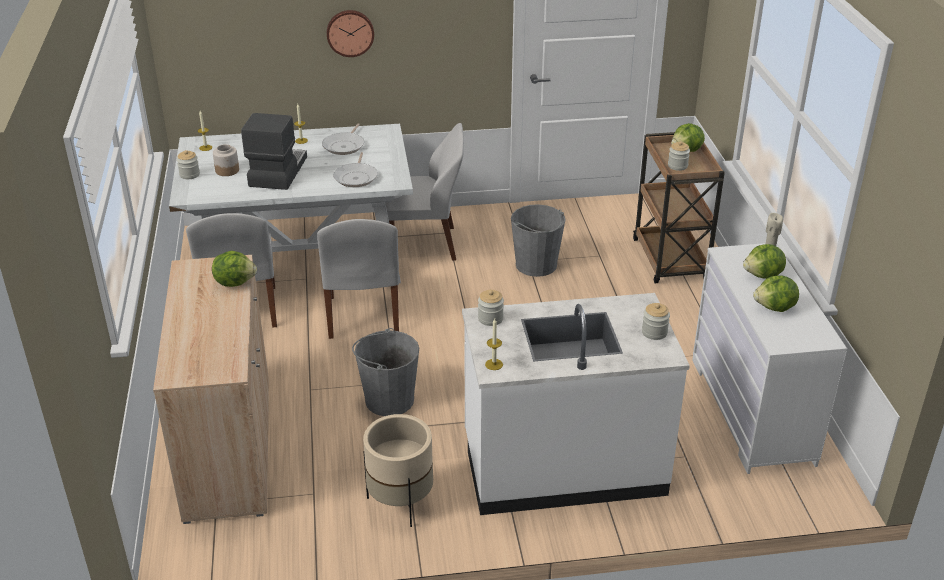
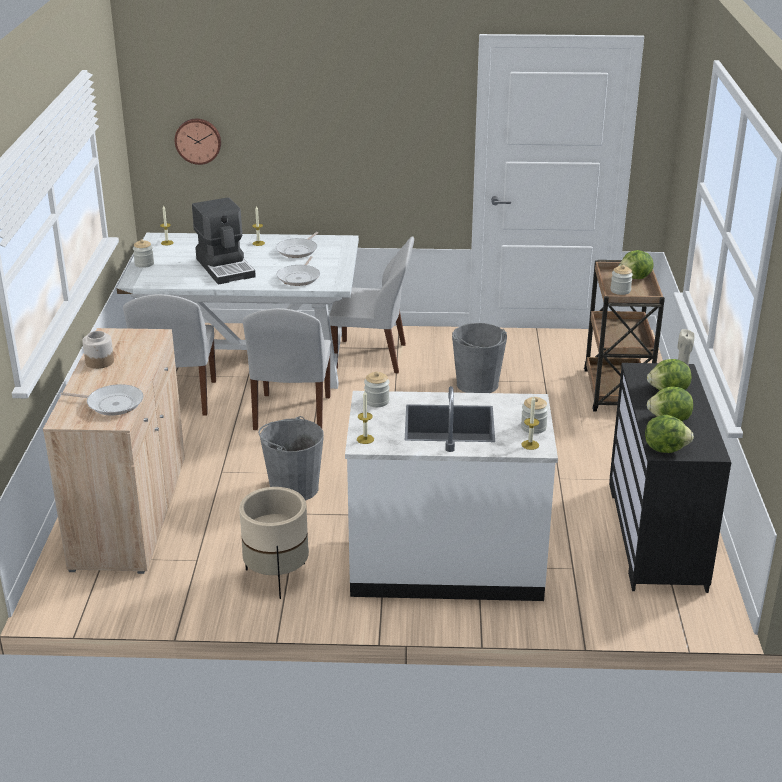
camera: 10 degrees right, 5 degrees down
lettuce [212,251,257,287] -> lettuce moved to [645,415,694,453]
jar [213,144,239,176] -> jar moved to [82,331,114,369]
coffee machine [241,113,307,190] -> coffee machine turned 135 degrees clockwise [192,197,256,285]
wall clock [327,10,374,57] -> wall clock moved to [175,119,221,165]
white dresser [692,243,847,474] -> black dresser [609,363,731,593]
none -> frying pan [60,384,143,416]
none -> candle [521,396,540,450]

